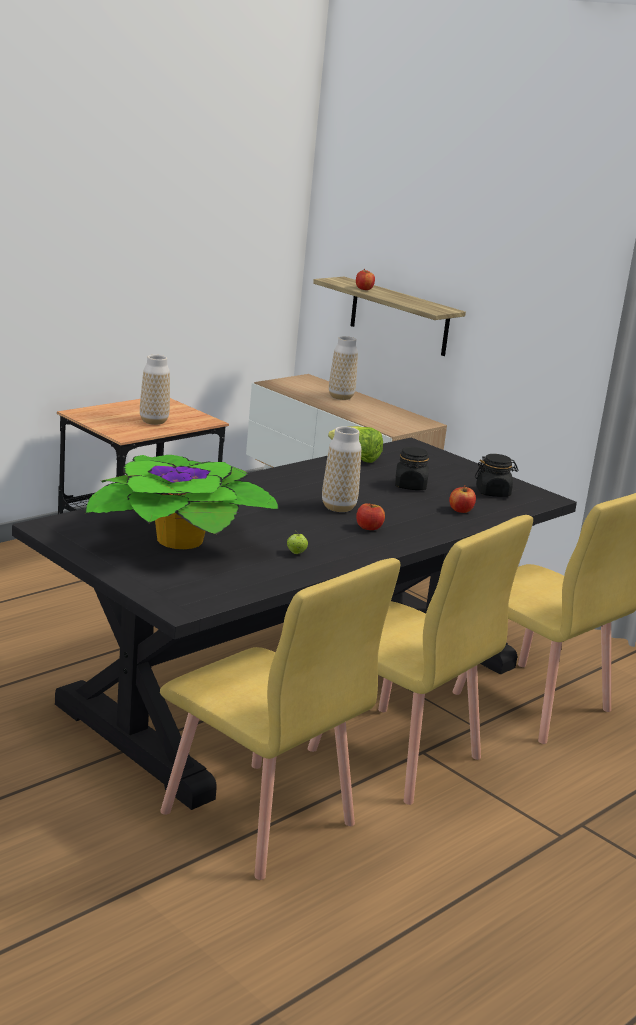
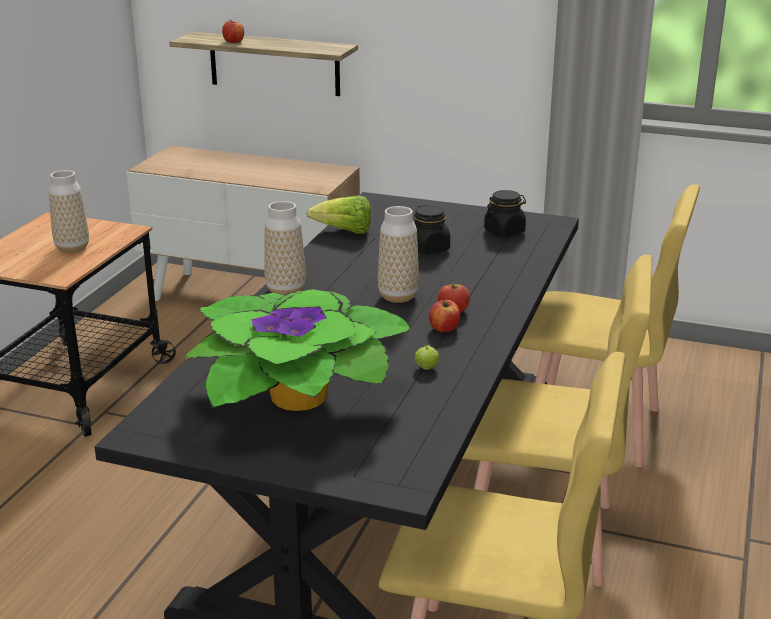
camera: 25 degrees left, 5 degrees up
vase [329,336,358,400] -> vase moved to [264,201,306,295]
apple [449,485,476,513] -> apple moved to [429,299,460,332]

